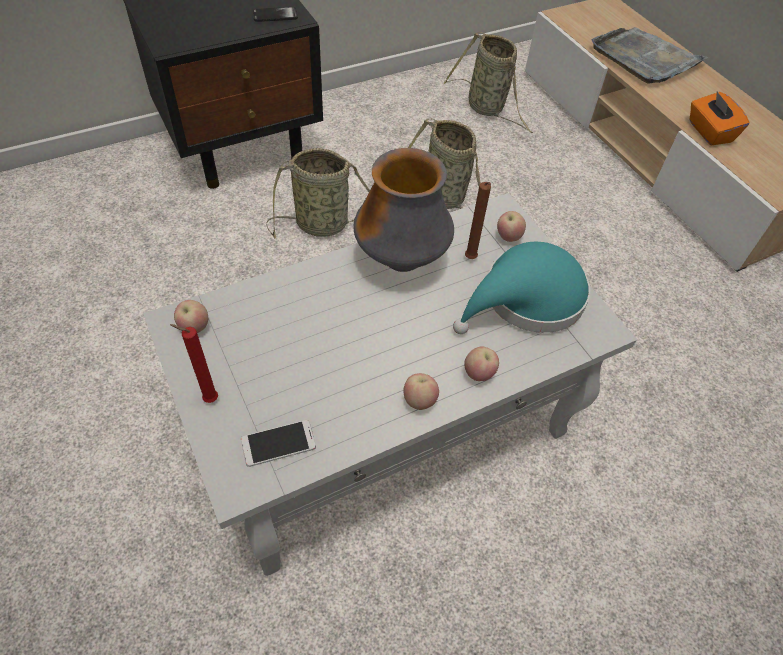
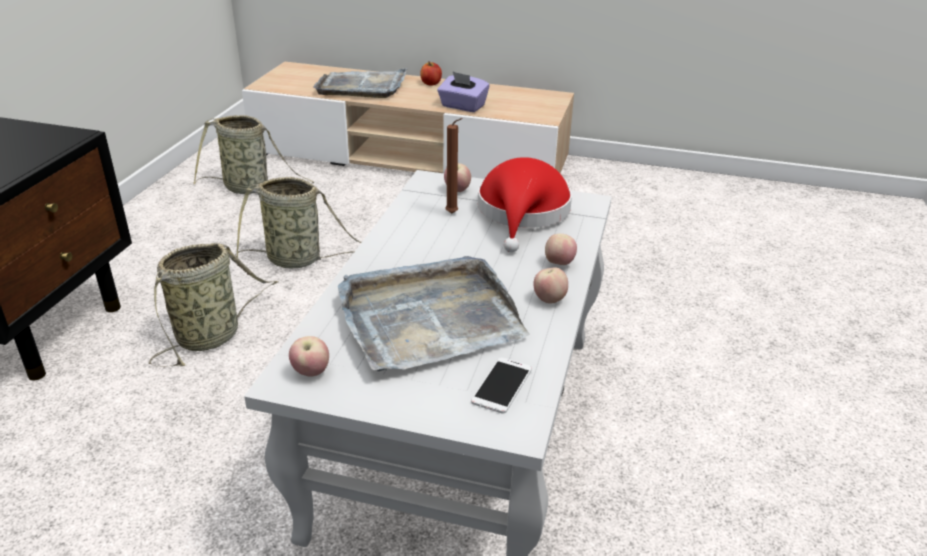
camera: 45 degrees left, 20 degrees down
red candle [170,324,218,403] -> none
phone [253,7,298,22] -> none
vase [354,148,454,272] -> none
turquoise hat [453,242,590,334] -> red hat [478,157,572,252]
orange tissue box [690,91,749,146] -> purple tissue box [437,72,490,112]
none -> grey tray [338,256,529,371]
none -> apple [420,61,442,85]

